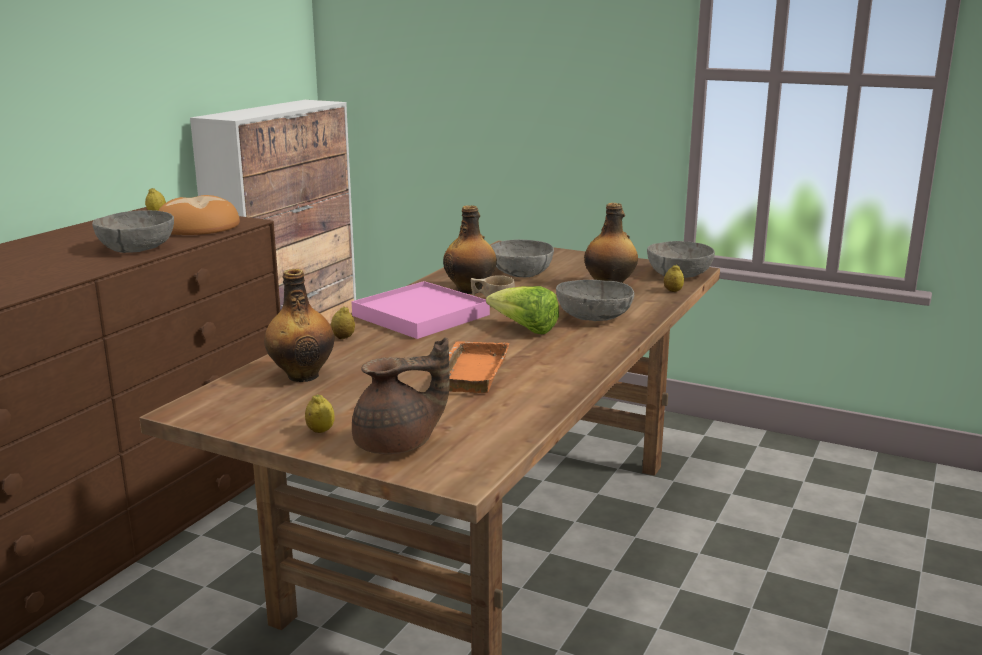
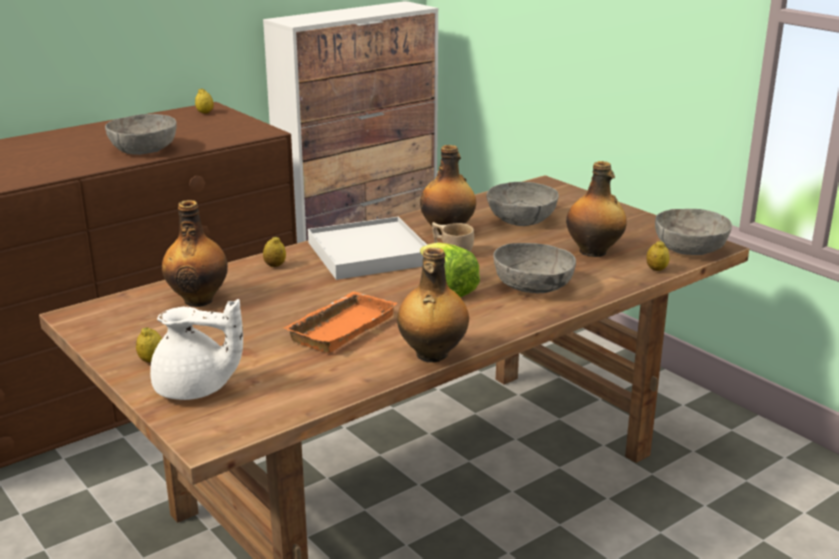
camera: 25 degrees right, 5 degrees up
bread [158,195,240,235] -> none
pink tray [351,281,490,339] -> white tray [308,217,427,280]
brown teapot [352,337,450,454] -> white teapot [150,299,243,400]
none -> bottle [397,247,469,363]

